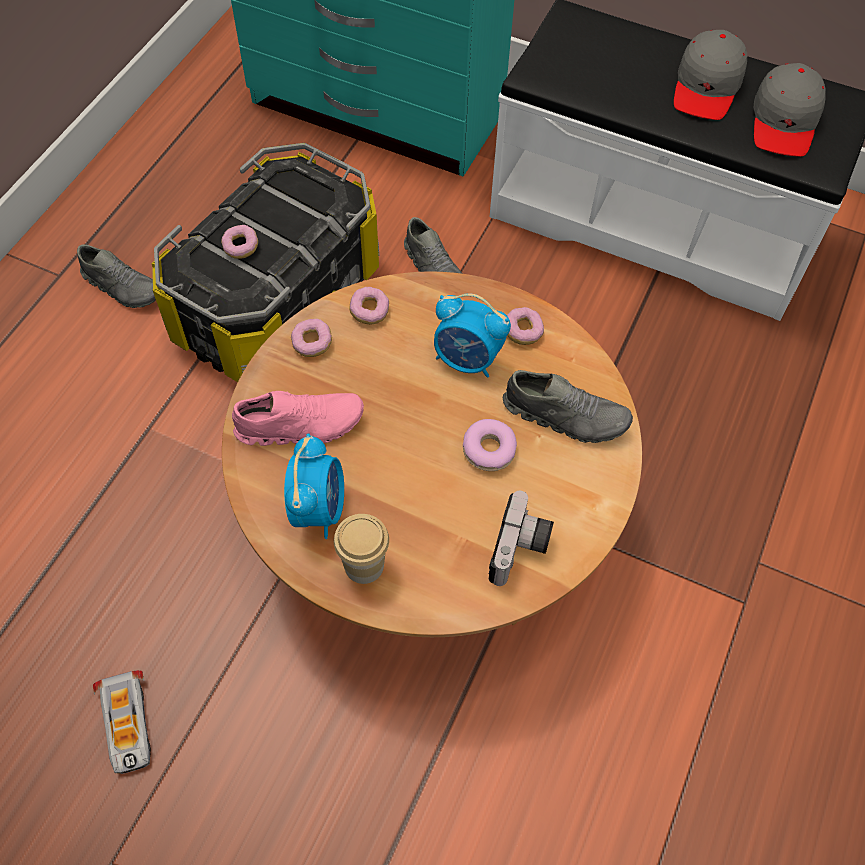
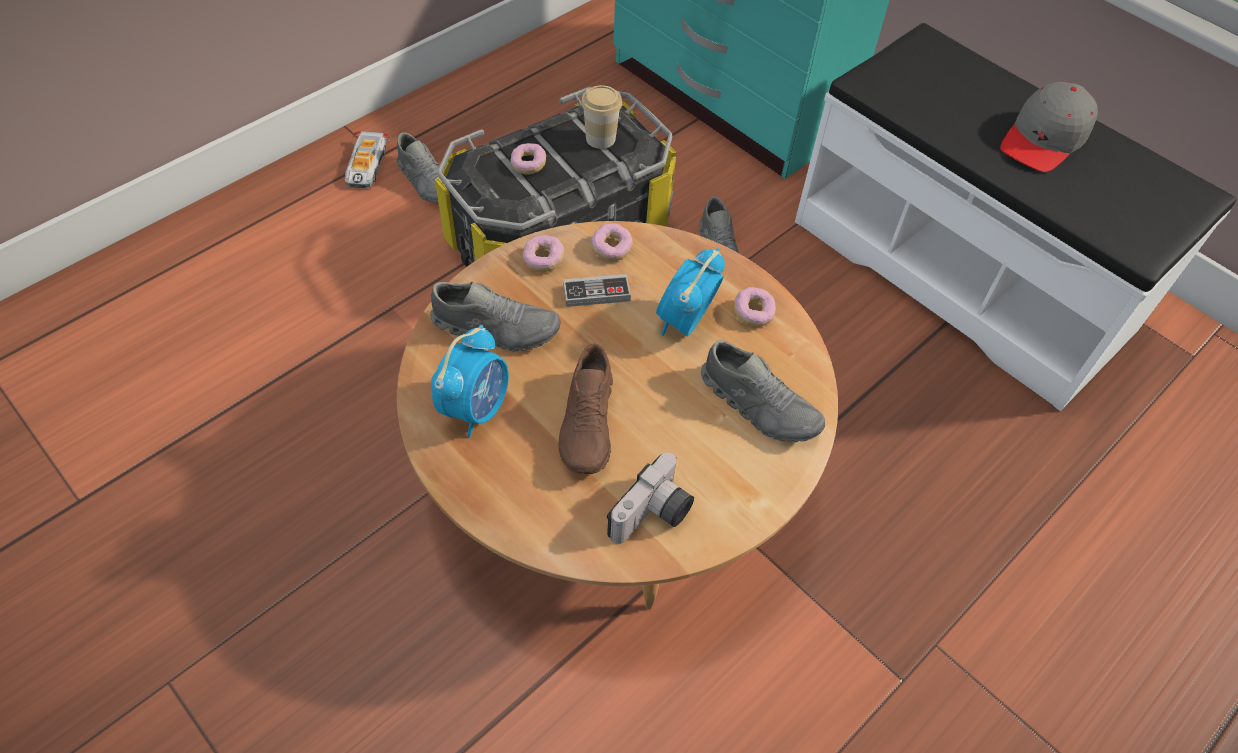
camera: 20 degrees right, 5 degrees down
toy car [93,670,151,774] -> toy car moved to [345,131,391,189]
pink shoe [232,391,364,446] -> grey shoe [430,281,561,352]
cup [334,514,389,584] -> cup moved to [581,85,622,149]
alarm clock [434,293,511,378] -> alarm clock turned 75 degrees clockwise [656,248,725,336]
donut [463,419,517,471] -> none
grey cap [754,63,826,157] -> none
none -> brown shoe [558,343,613,474]
none -> game controller [563,274,631,307]

